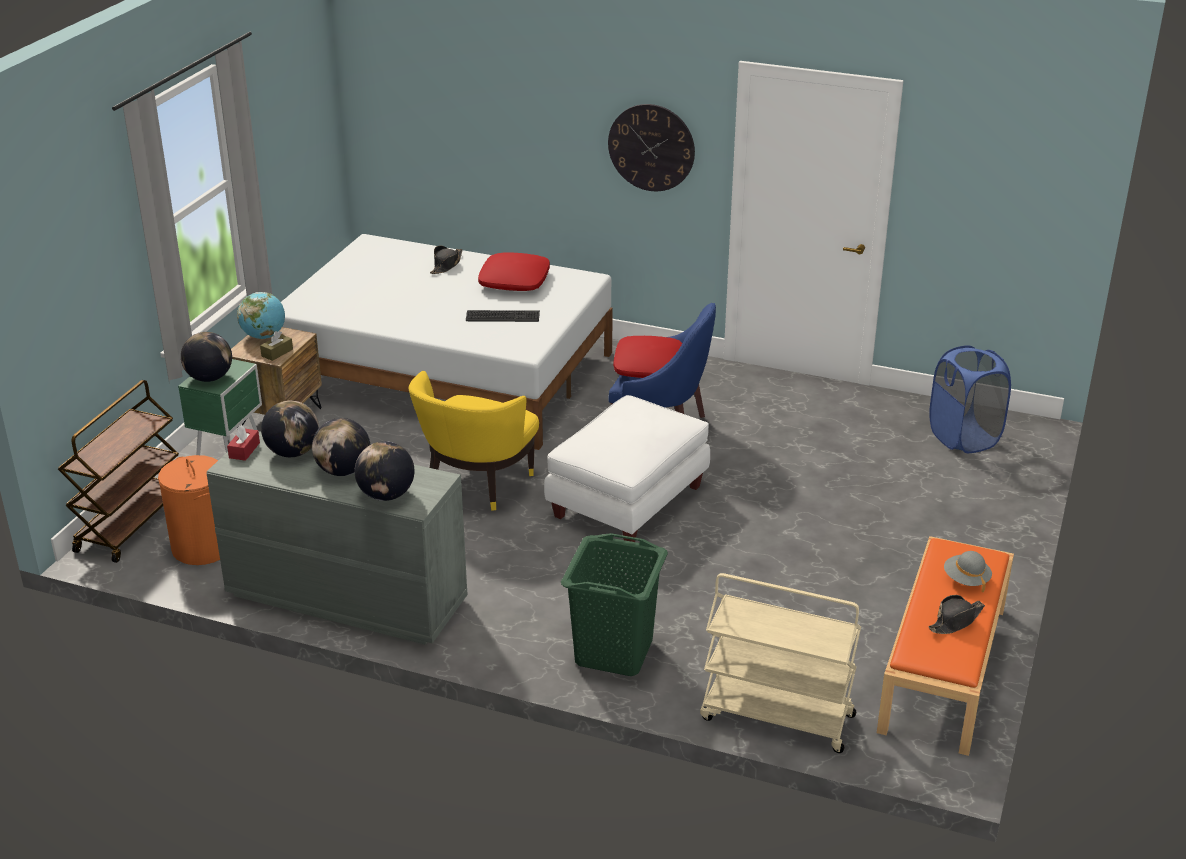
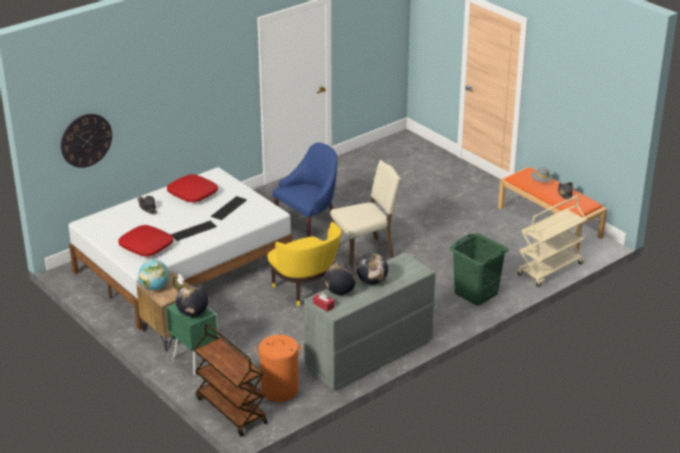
camera: 60 degrees left, 0 degrees up
globe [355,441,415,501] -> none
white ottoman [544,395,710,542] -> beige chair [330,160,401,268]
wall clock [608,104,695,191] -> wall clock moved to [61,114,112,168]
red pillow [613,336,682,378] -> red pillow moved to [118,225,173,256]
blue laundry basket [929,345,1011,453] -> none
none -> keyboard [170,221,217,241]

